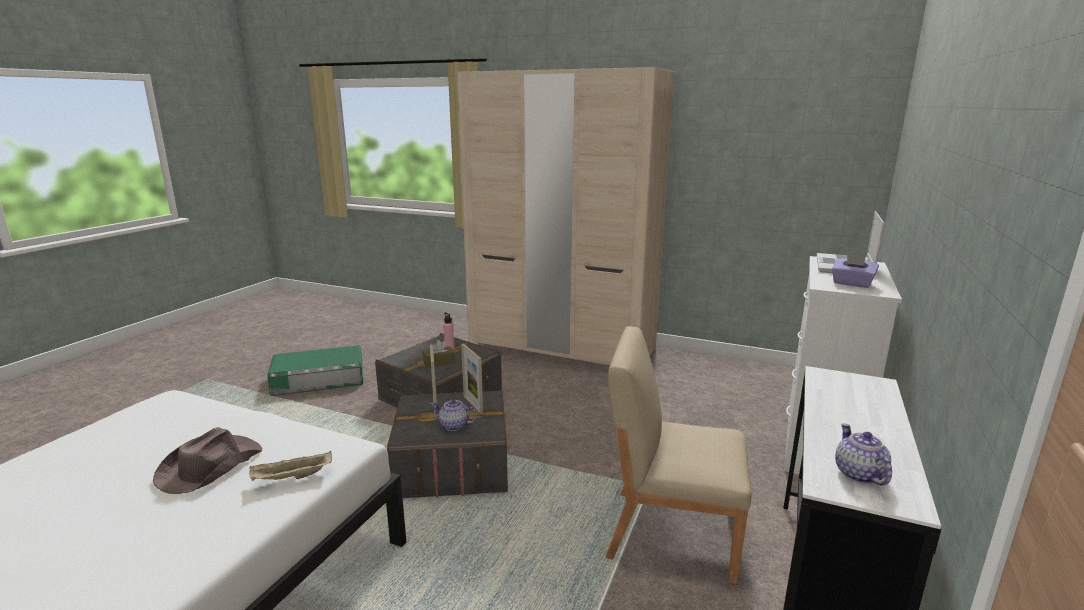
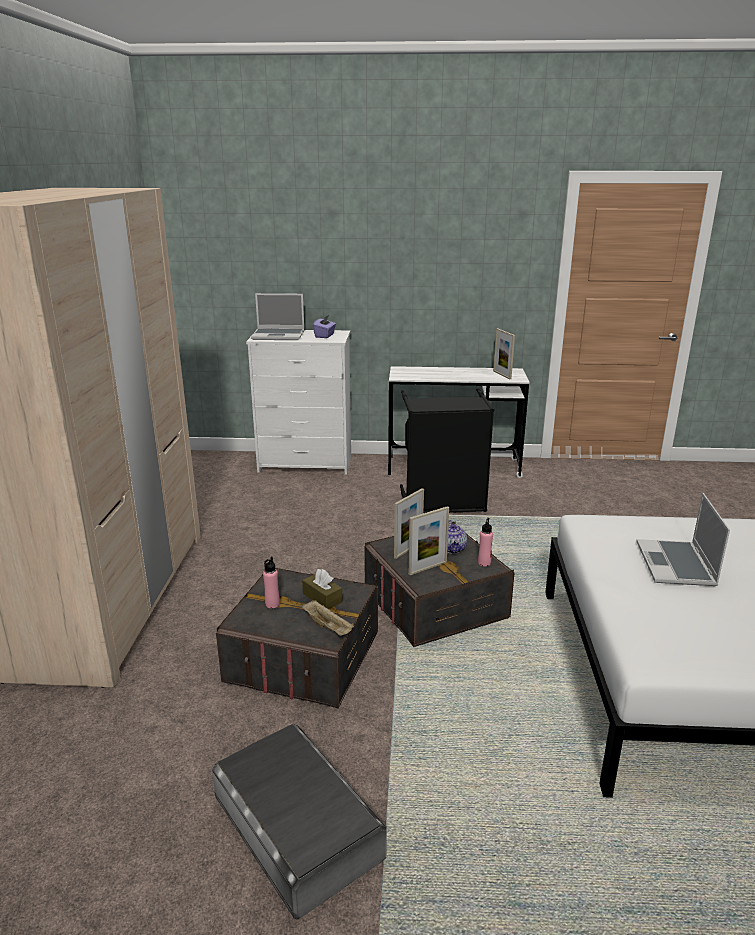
camera: 110 degrees left, 5 degrees up
brown hat [153,427,262,494] -> laptop [637,493,730,586]
beige tray [249,451,332,481] -> beige tray moved to [302,600,354,636]
green storage box [267,345,363,396] -> grey storage box [212,724,387,920]
beige chair [606,326,752,584] -> black laundry basket [400,388,494,513]
teapot [835,423,892,485] -> picture frame [493,328,515,379]
none -> pink bottle [478,518,493,566]

